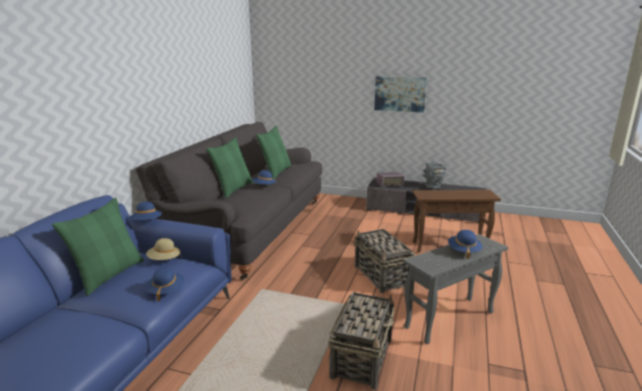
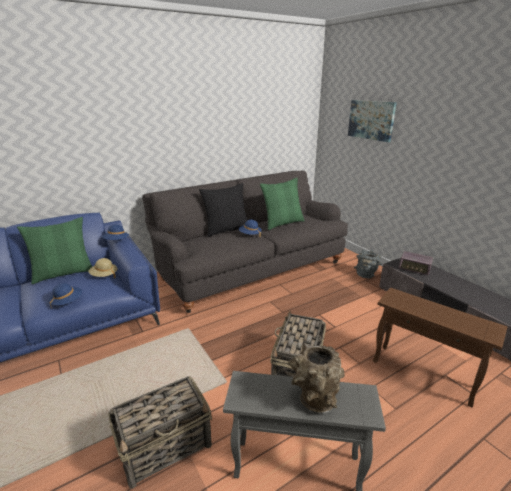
camera: 40 degrees right, 5 degrees up
green pillow [206,137,253,198] -> black pillow [199,183,247,237]
picture [374,76,427,112] -> picture moved to [348,100,397,142]
grey vase [423,162,447,189] -> grey vase moved to [354,249,382,279]
blue hat [448,230,482,259] -> brown vase [288,343,345,413]

